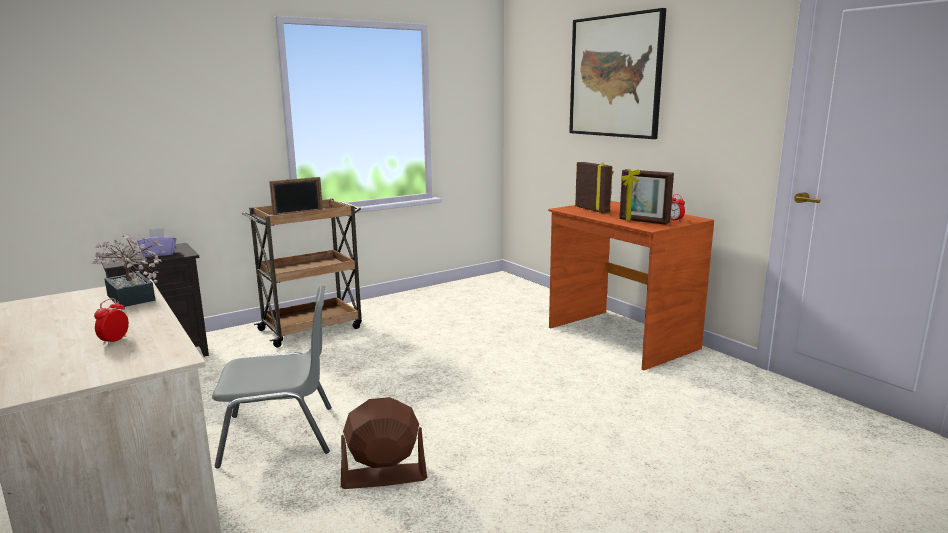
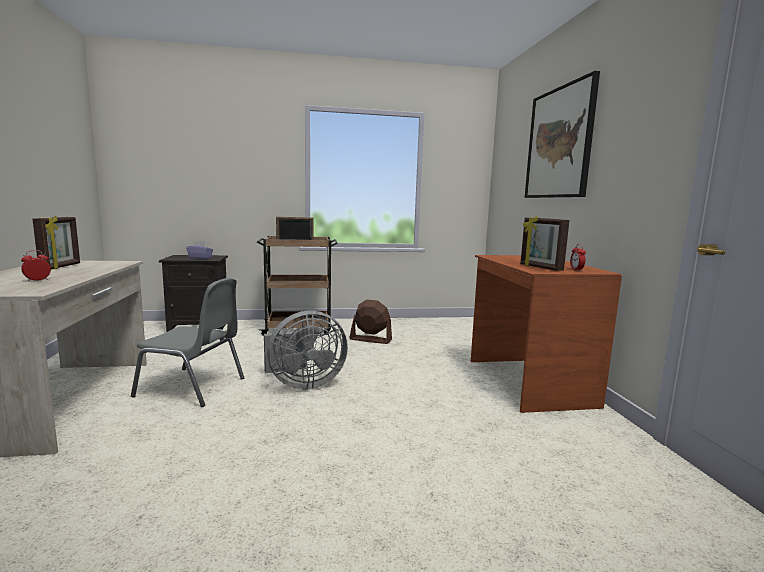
camera: 25 degrees right, 5 degrees down
potted plant [92,234,165,307] -> none
brown fan [341,397,427,489] -> brown fan moved to [350,300,392,344]
picture frame [575,162,613,213] -> picture frame moved to [33,216,80,270]
none -> grey fan [264,311,348,390]

